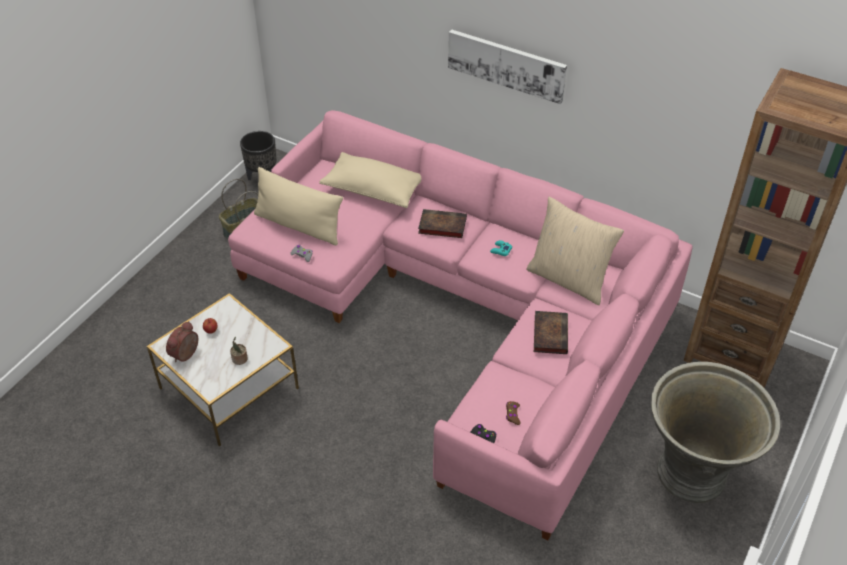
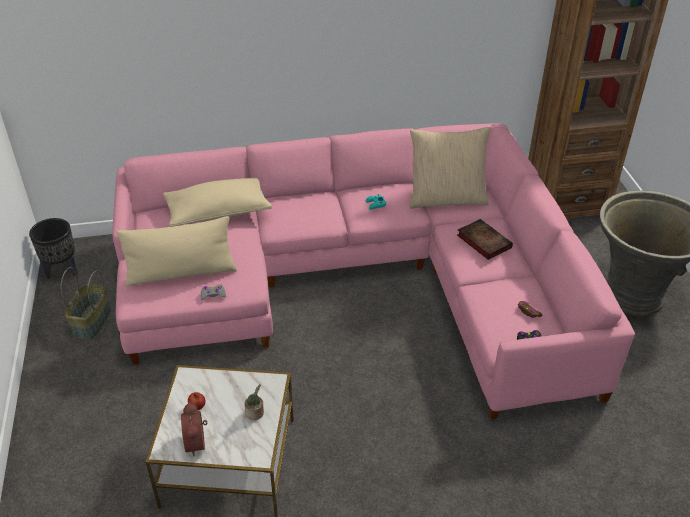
camera: 40 degrees left, 5 degrees down
book [418,209,467,238] -> none
picture [448,29,567,104] -> none

